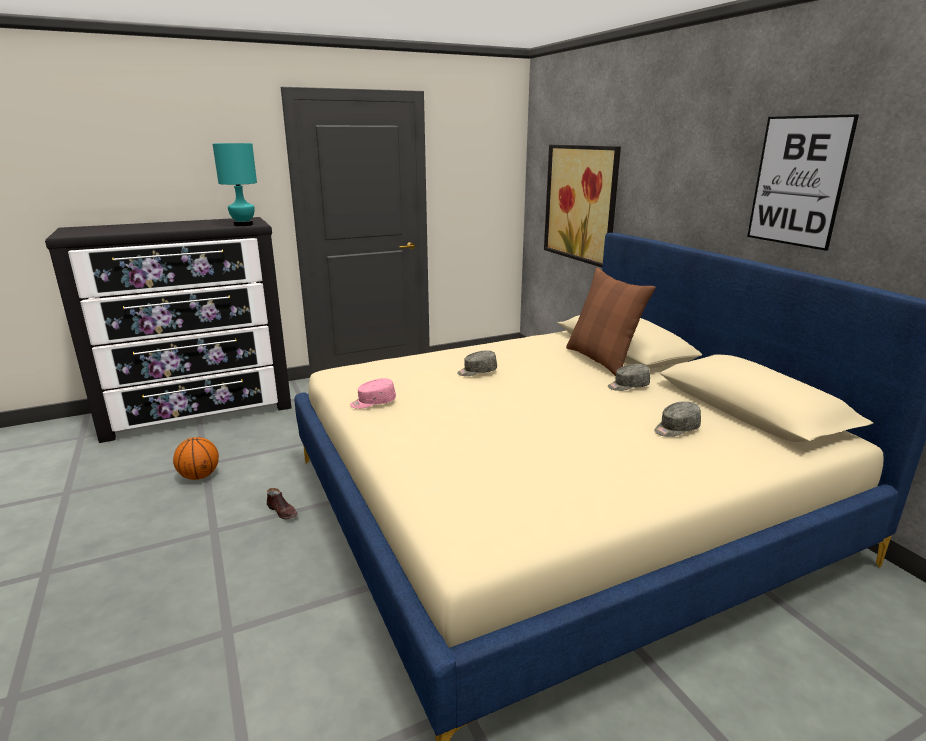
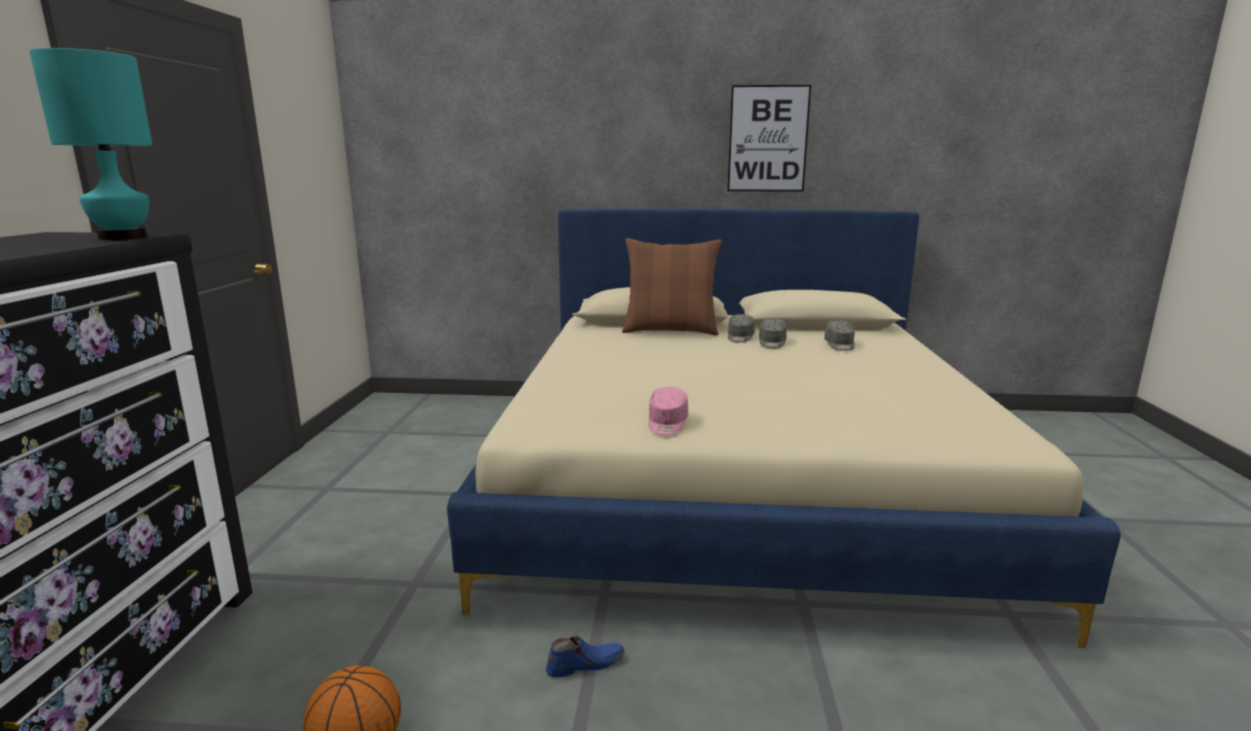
camera: 60 degrees left, 5 degrees down
brown shoe [267,488,298,519] -> blue shoe [546,636,625,677]
grey cap [457,350,497,376] -> grey cap moved to [759,319,787,348]
picture [544,145,621,267] -> none

